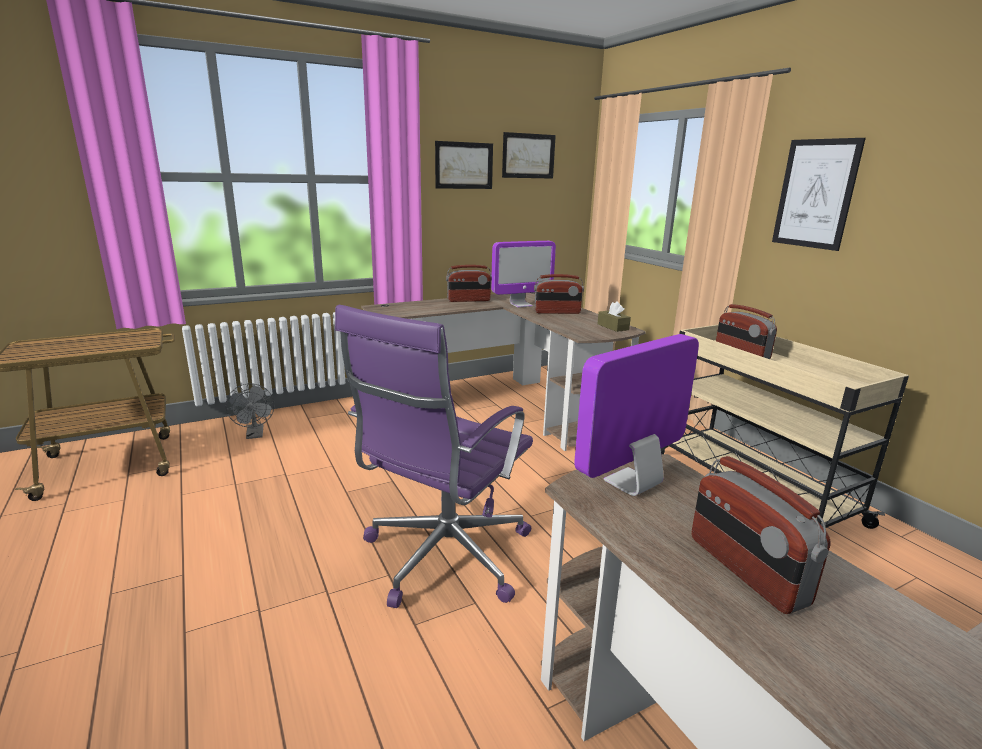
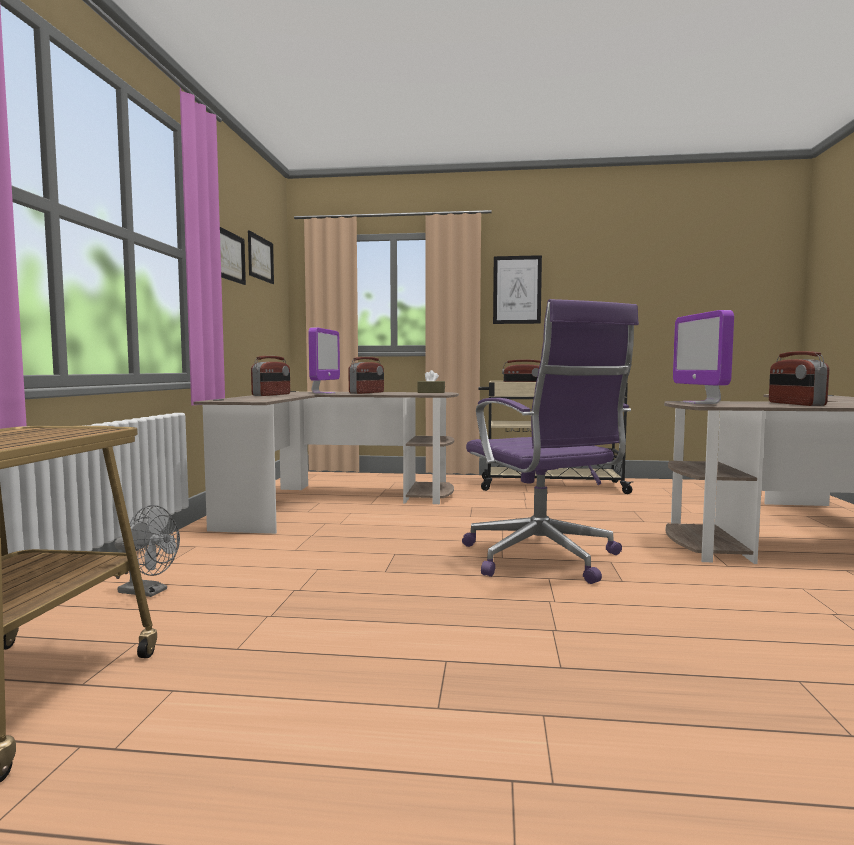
camera: 55 degrees left, 15 degrees down
radio [692,456,831,614] -> radio turned 75 degrees clockwise [769,351,829,406]

